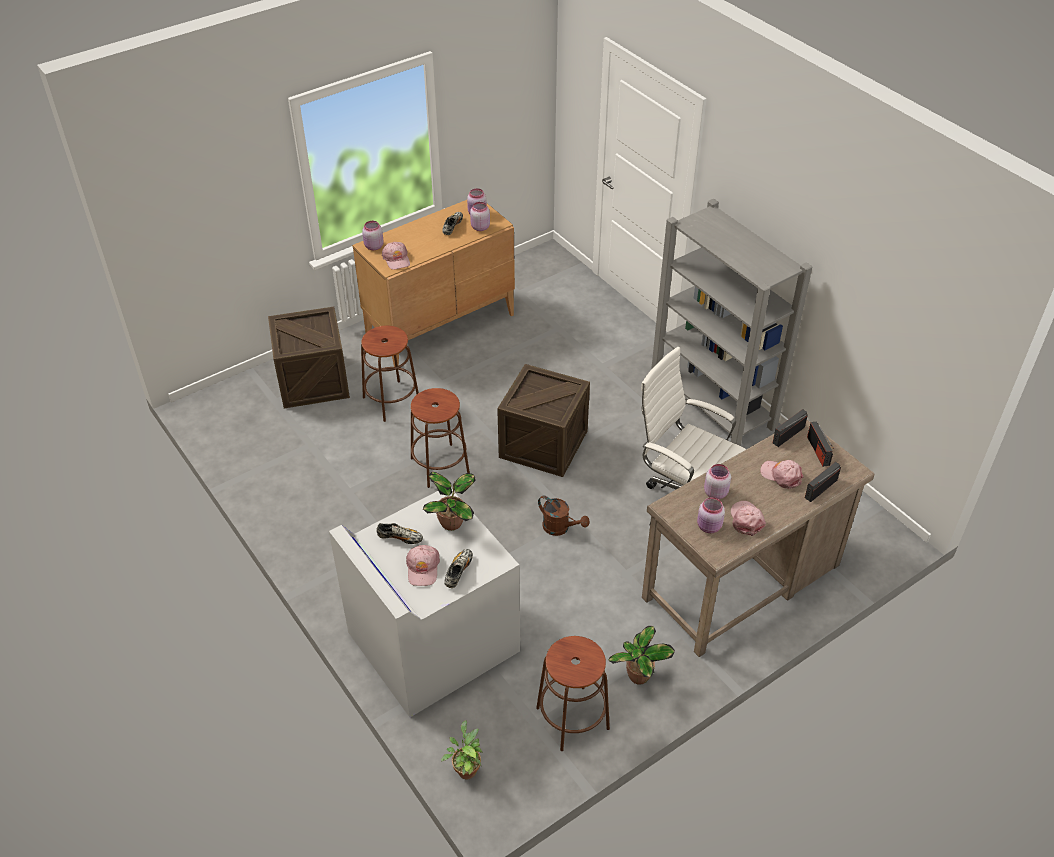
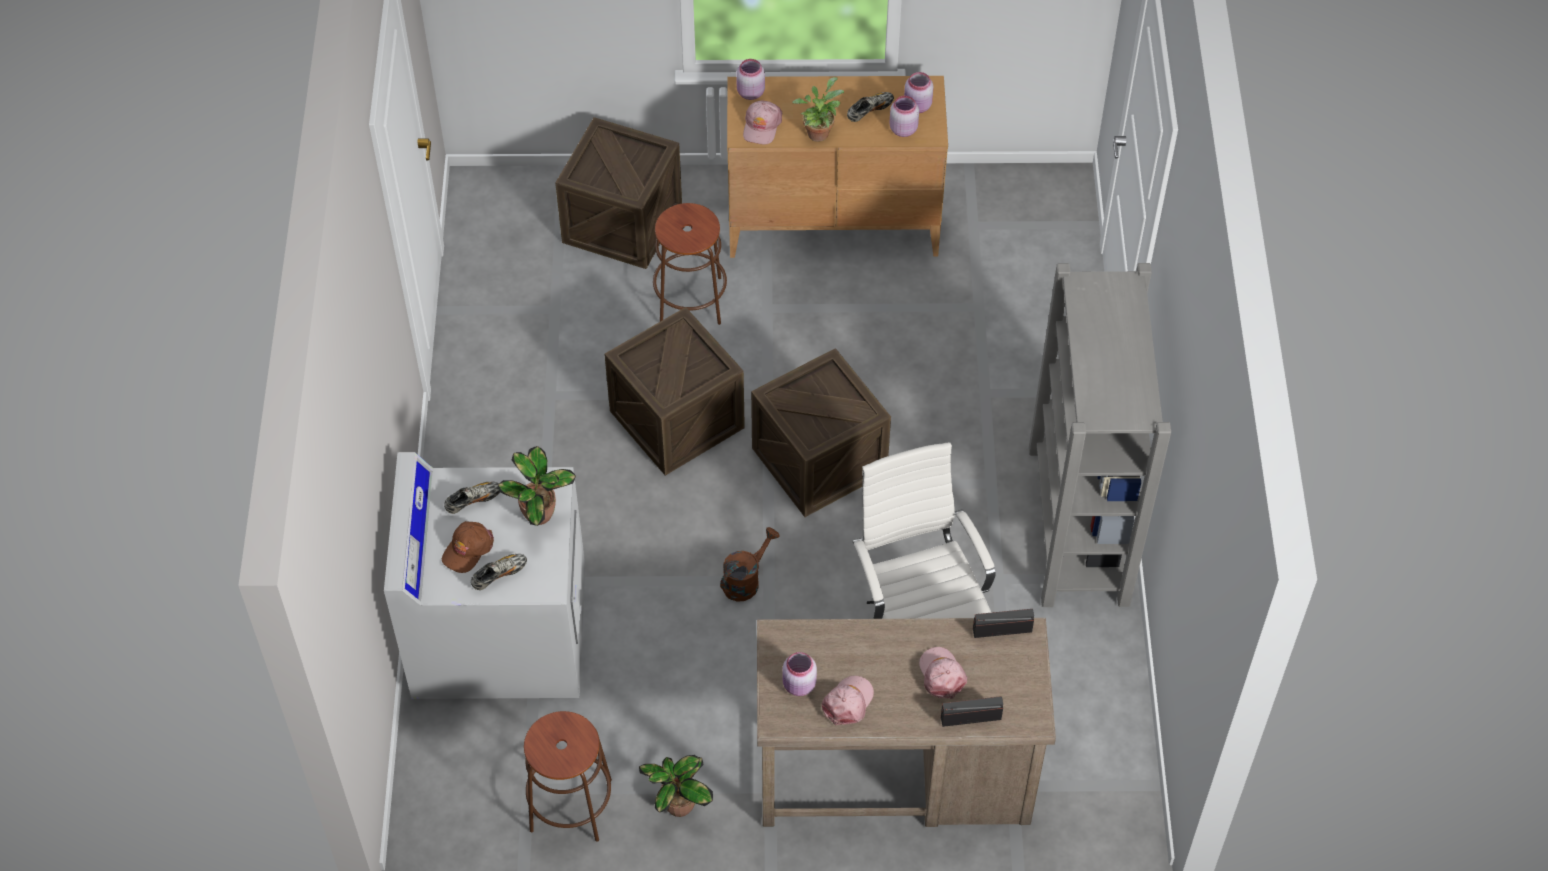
camera: 35 degrees right, 10 degrees up
shoe [376,523,423,544] -> shoe turned 75 degrees counterclockwise [444,482,500,514]
pink cap [406,545,440,586] -> brown cap [442,521,494,573]
brown stool [411,388,470,488] -> crate [604,307,745,476]
potted plant [441,720,483,779] -> potted plant moved to [792,77,844,142]
brown watering can [538,495,590,536] -> brown watering can turned 120 degrees counterclockwise [720,527,780,602]
pink jar [704,464,731,499] -> none
radio [807,422,834,467] -> none

